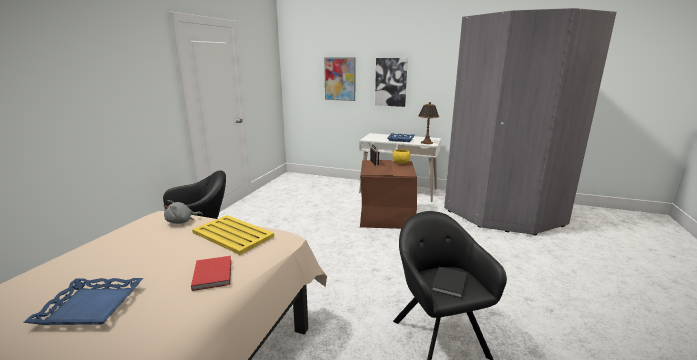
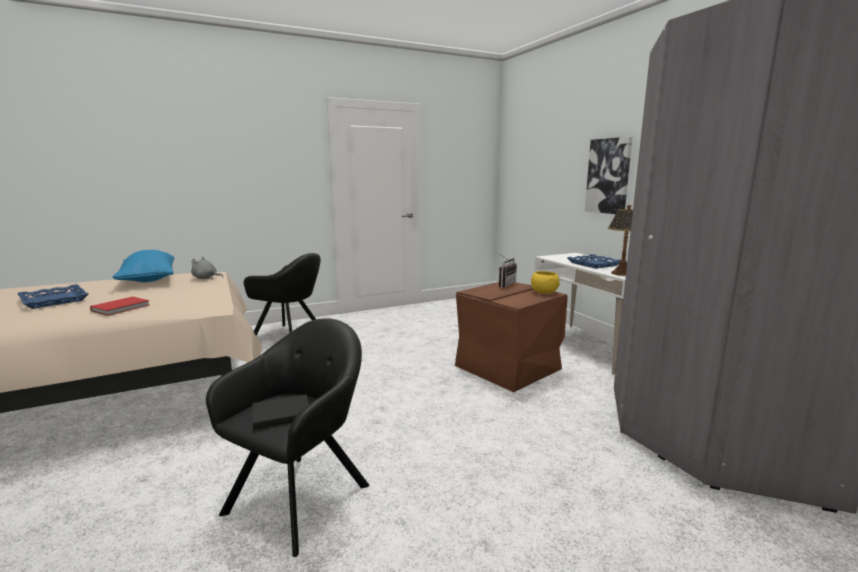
camera: 45 degrees right, 5 degrees down
yellow tray [192,215,274,255] -> none
picture [324,57,356,101] -> none
none -> blue pillow [112,250,175,282]

